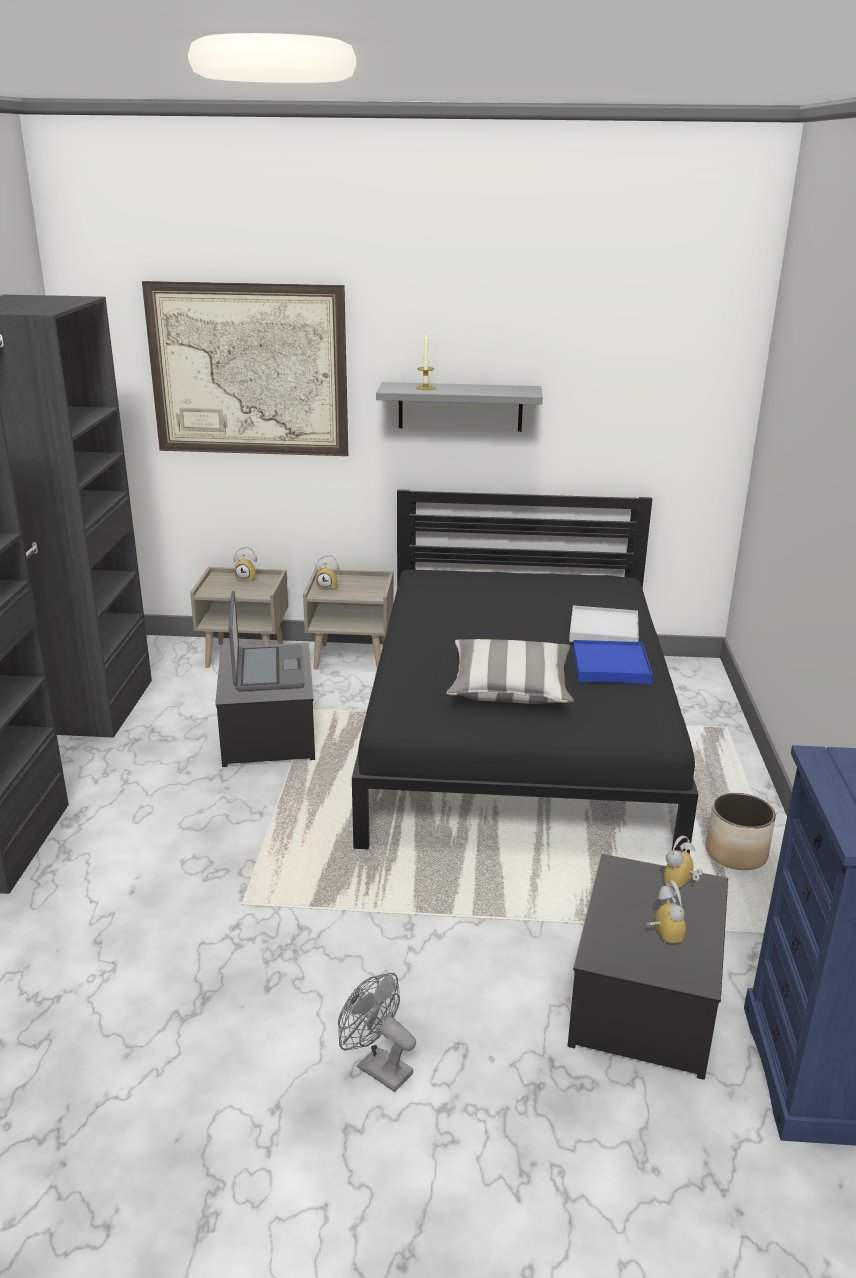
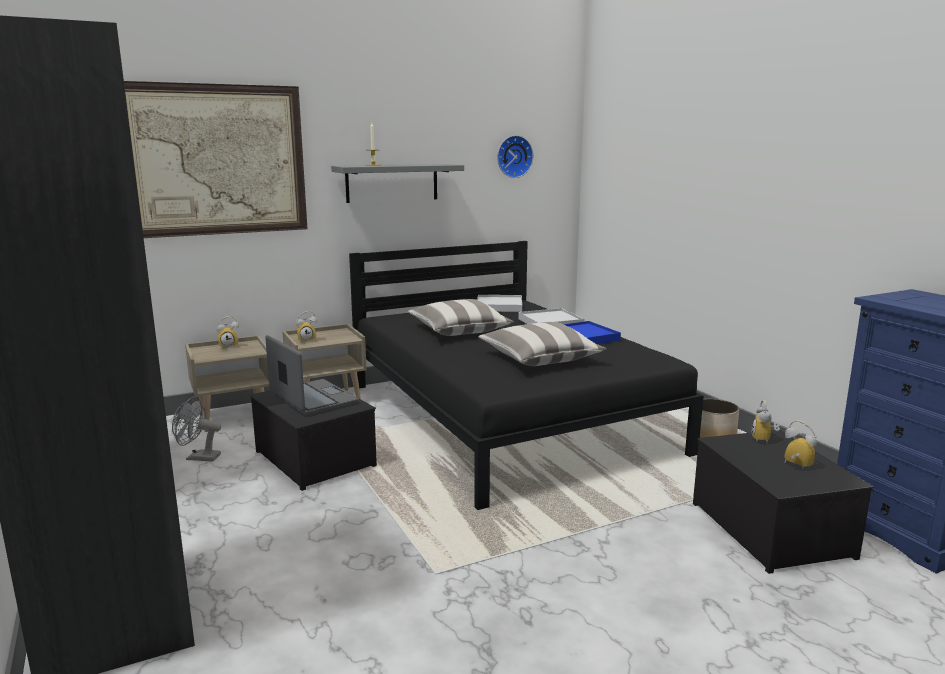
camera: 30 degrees left, 10 degrees down
grey fan [338,973,416,1092] -> grey fan moved to [172,397,221,462]
none -> pillow [408,299,514,336]
none -> white tray [477,295,522,312]
none -> wall clock [497,135,533,178]

